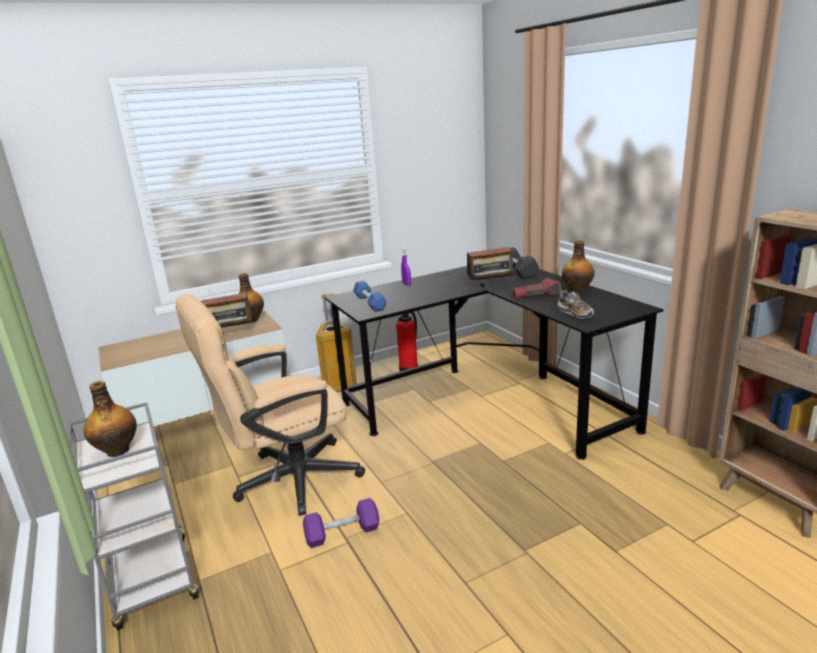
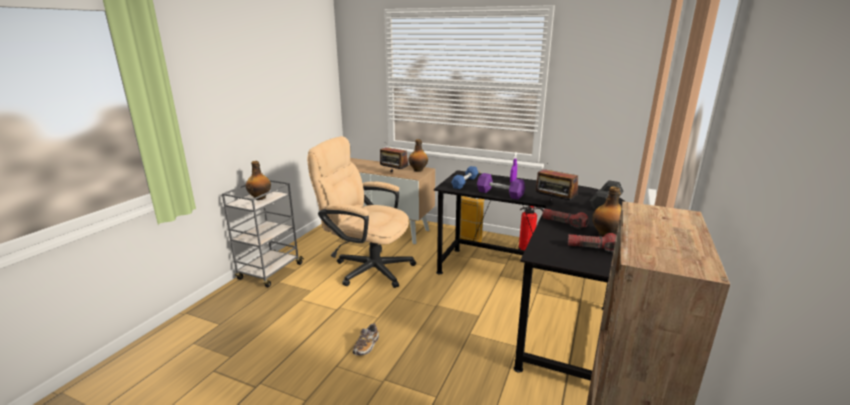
camera: 50 degrees right, 0 degrees up
purple dumbbell [303,498,380,548] -> purple dumbbell moved to [477,173,525,200]
shoe [557,290,595,319] -> shoe moved to [353,323,379,356]
none -> flashlight [568,233,616,252]

